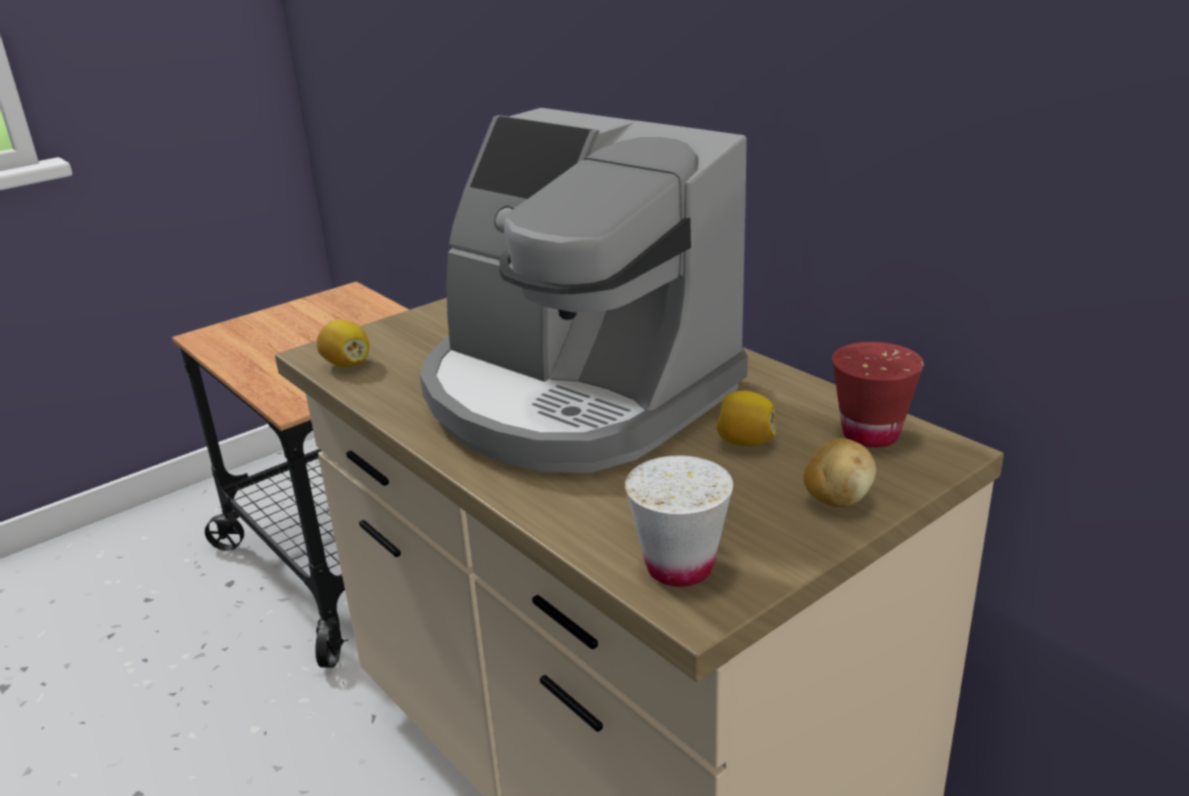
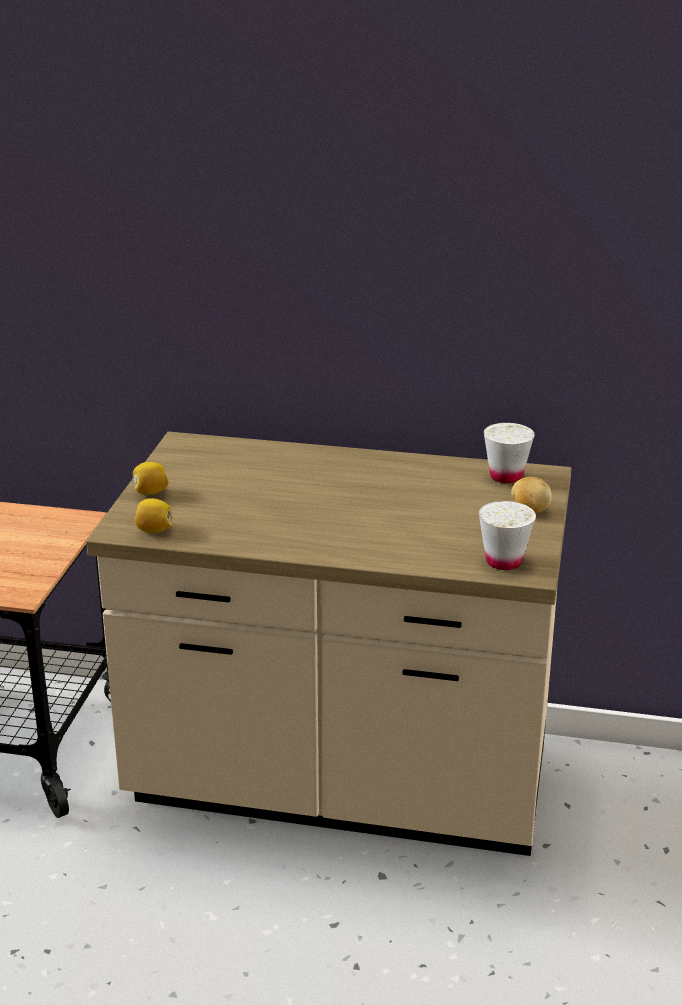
camera: 40 degrees left, 0 degrees up
coffee machine [420,108,748,473] -> none
lemon [717,390,776,446] -> lemon moved to [133,462,169,495]
red cup [832,342,924,448] -> white cup [484,423,535,484]

